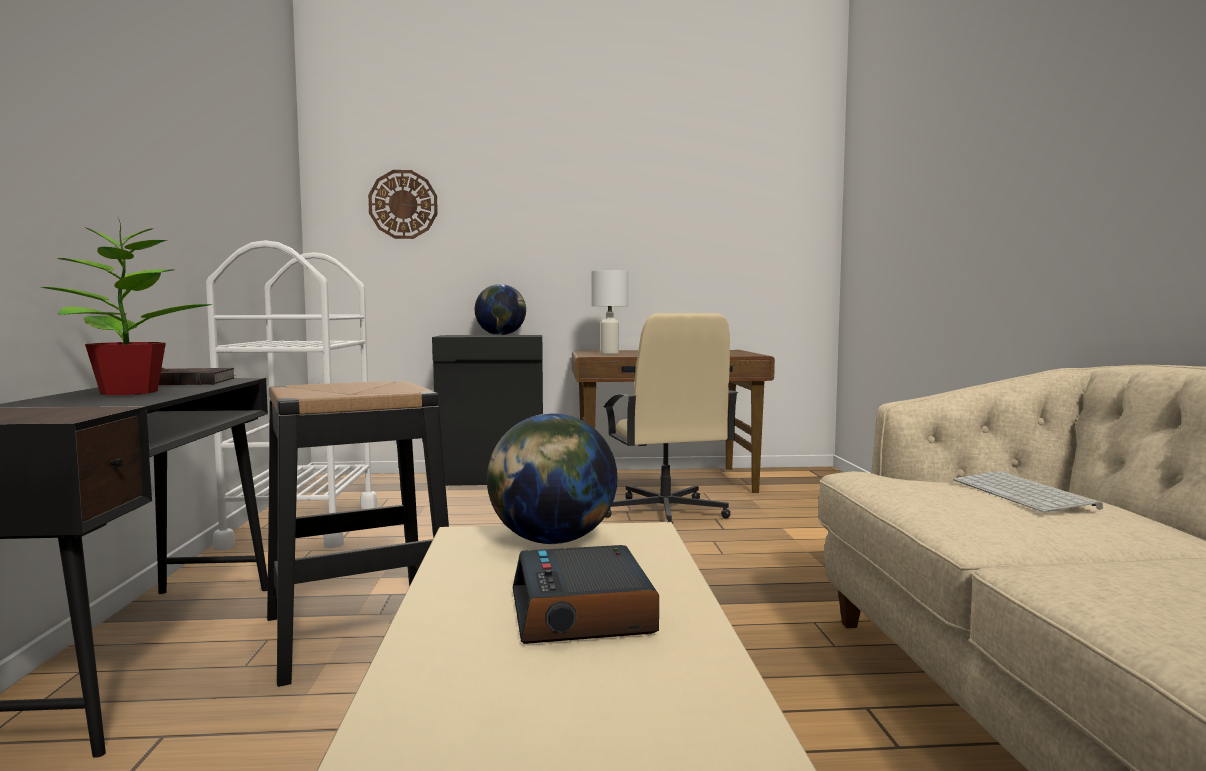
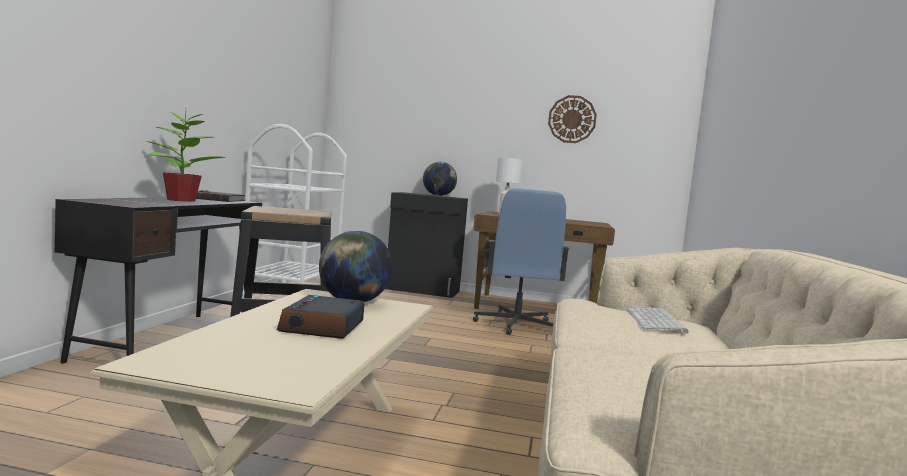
camera: 15 degrees right, 0 degrees up
wall clock [368,170,438,239] -> wall clock moved to [548,95,597,143]
beige office chair [604,313,738,523] -> blue office chair [473,188,570,335]

